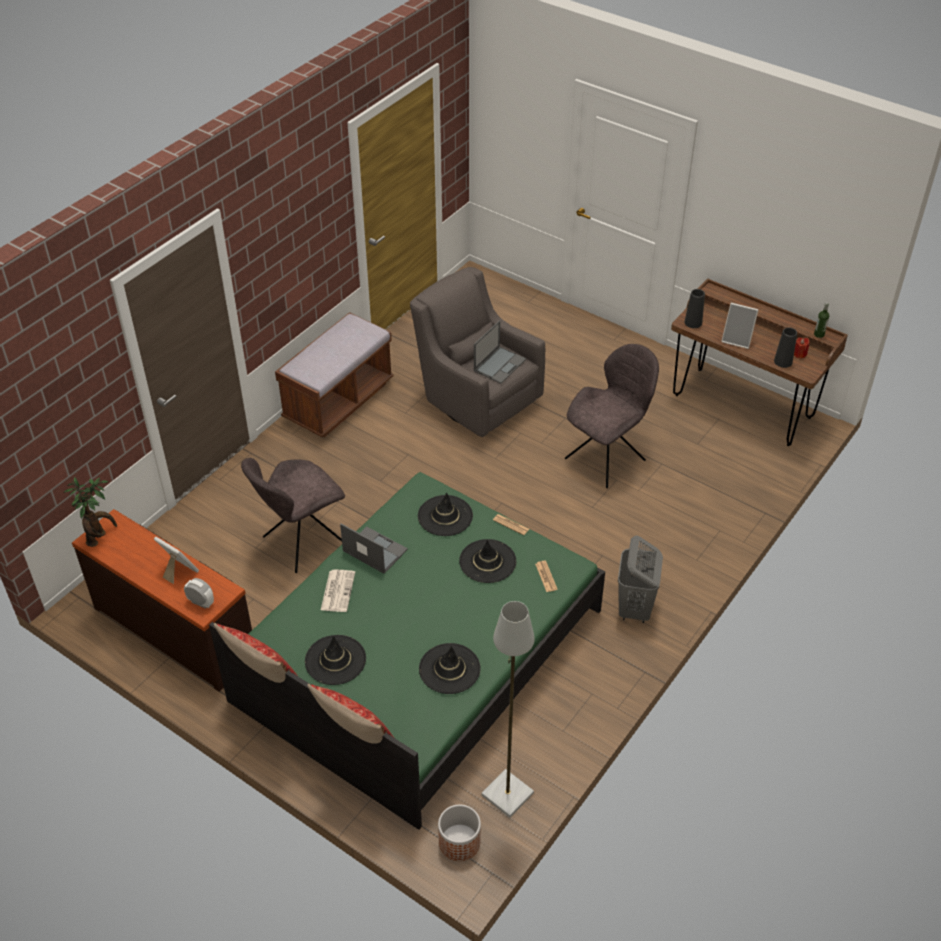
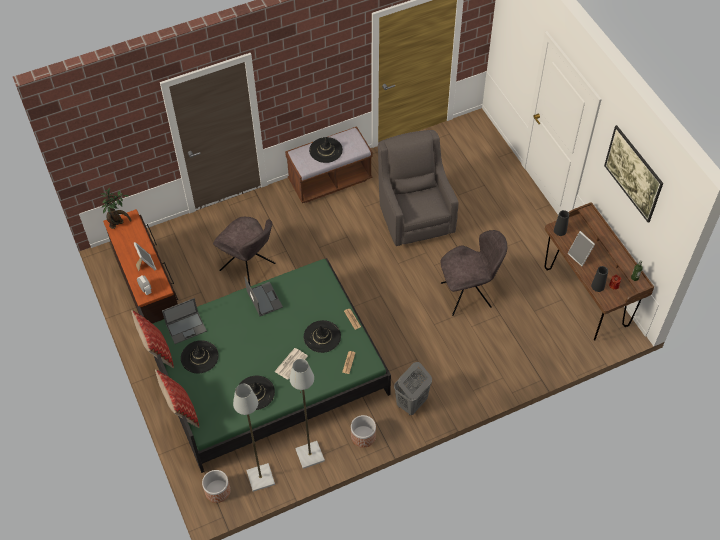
camera: 30 degrees right, 10 degrees up
grey chair [241,458,345,573] -> grey chair turned 135 degrees counterclockwise [213,217,275,285]
newspaper [321,569,355,612] -> newspaper moved to [274,348,308,380]
black hat [418,492,473,536] -> black hat moved to [309,137,343,163]
laptop [474,321,526,384] -> laptop moved to [162,298,207,344]
none -> grey floor lamp [290,359,325,469]
none -> planter [351,415,376,448]
none -> picture [604,125,663,222]

